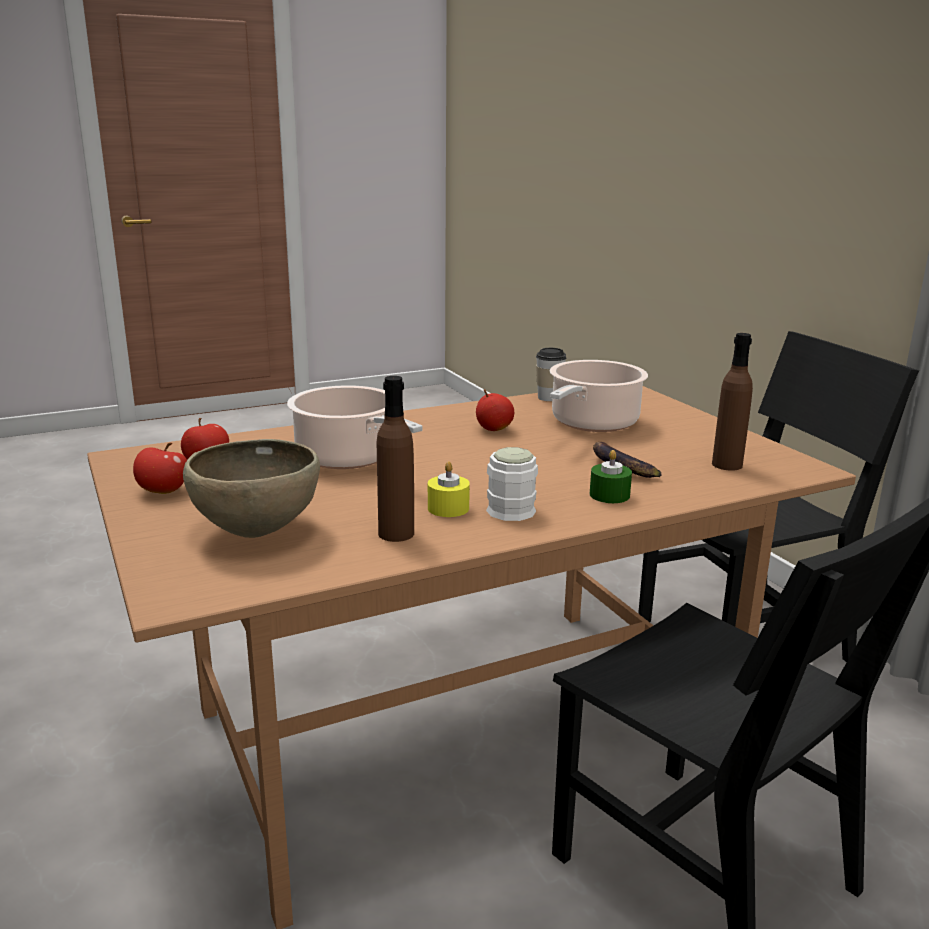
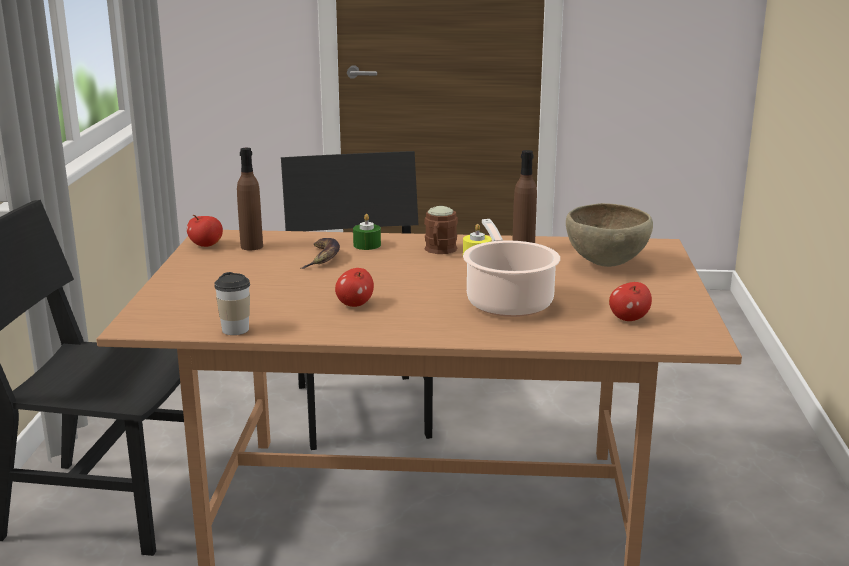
camera: 150 degrees left, 0 degrees up
apple [133,443,187,494] -> apple moved to [187,215,223,247]
white mug [486,447,538,521] -> brown mug [424,206,458,254]
cooking pot [550,360,648,432] -> none

